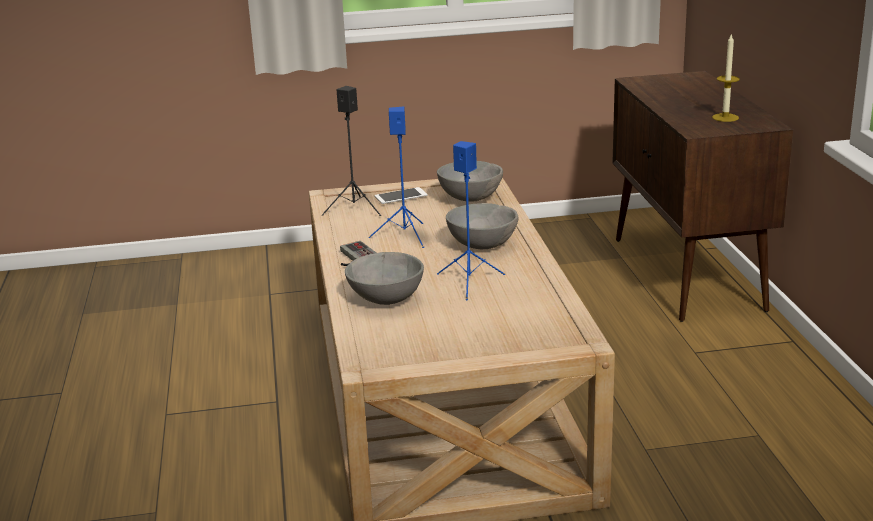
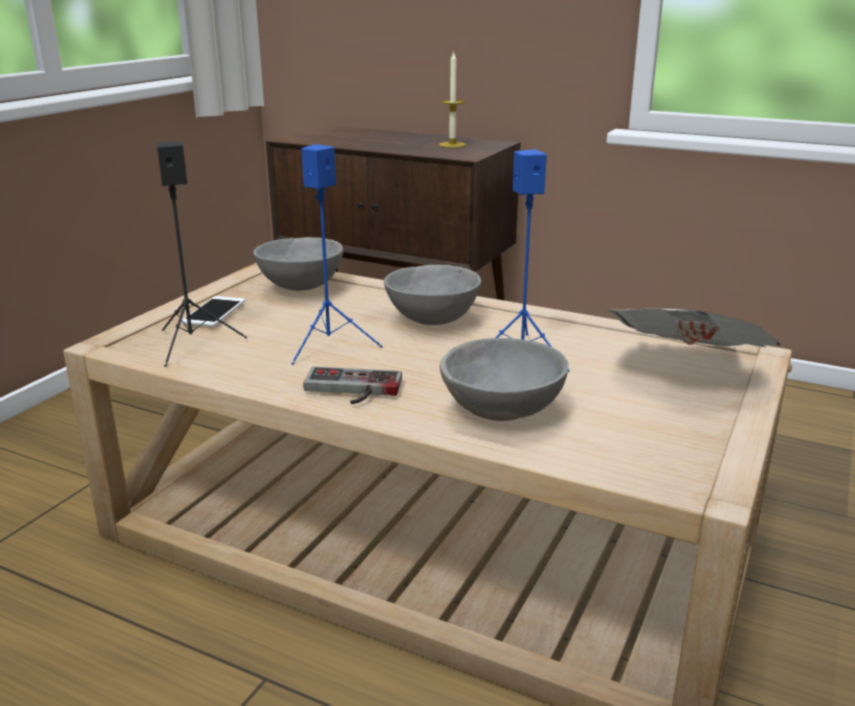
camera: 55 degrees left, 0 degrees up
none -> newspaper [607,309,781,347]

